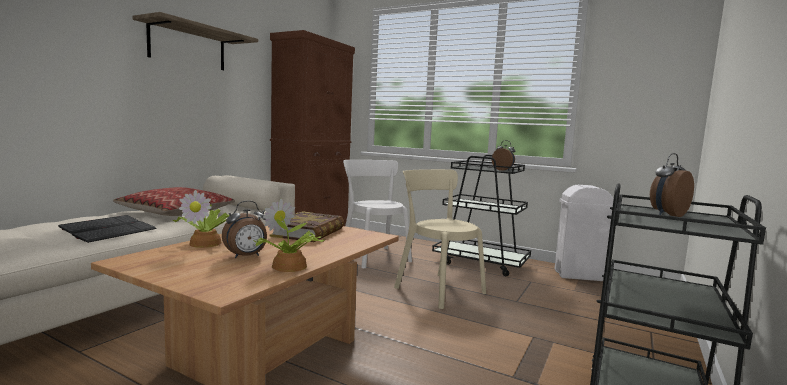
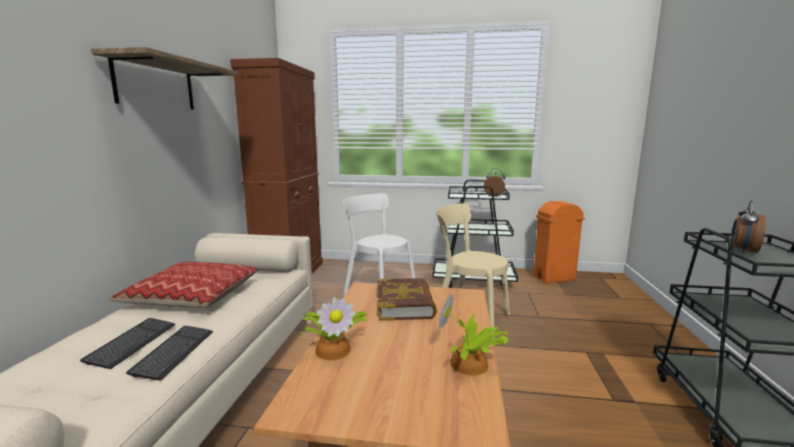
camera: 20 degrees left, 5 degrees up
alarm clock [222,201,267,259] -> none
white trash can [554,185,614,281] -> orange trash can [533,201,585,284]

